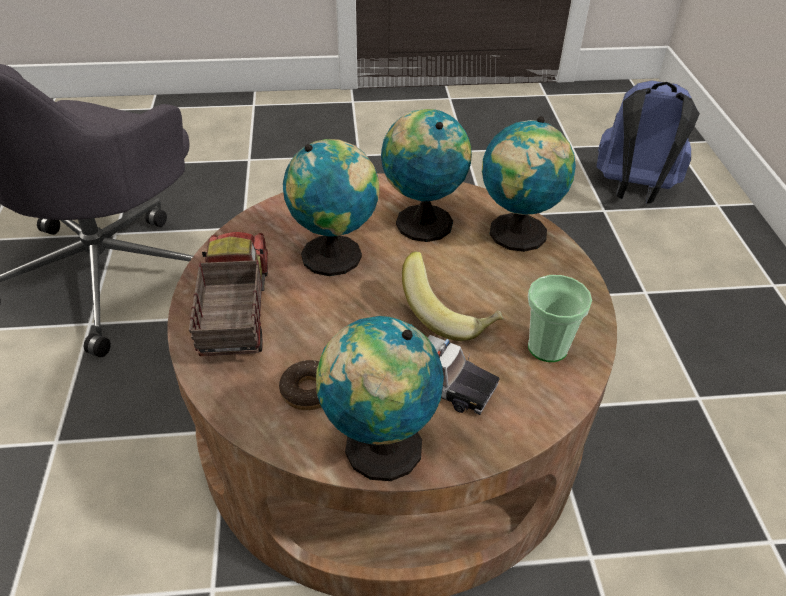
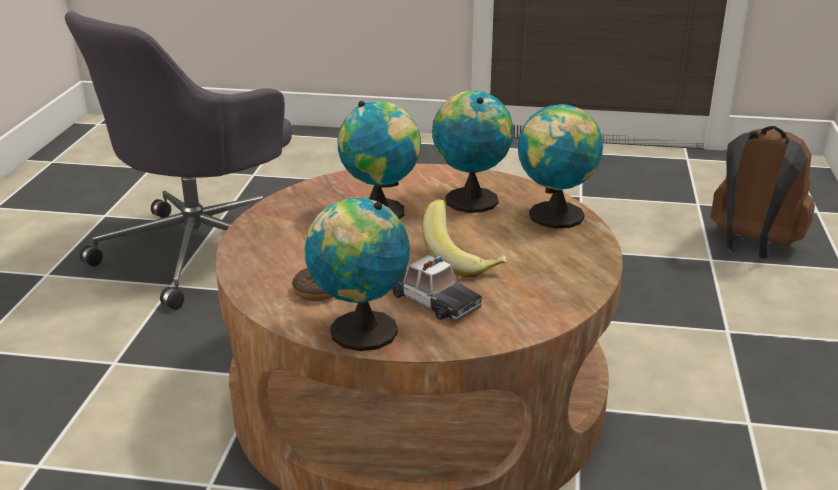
camera: 15 degrees right, 15 degrees down
toy truck [189,232,268,356] -> none
cup [528,275,592,362] -> none
blue backpack [597,80,700,204] -> brown backpack [710,126,815,259]

